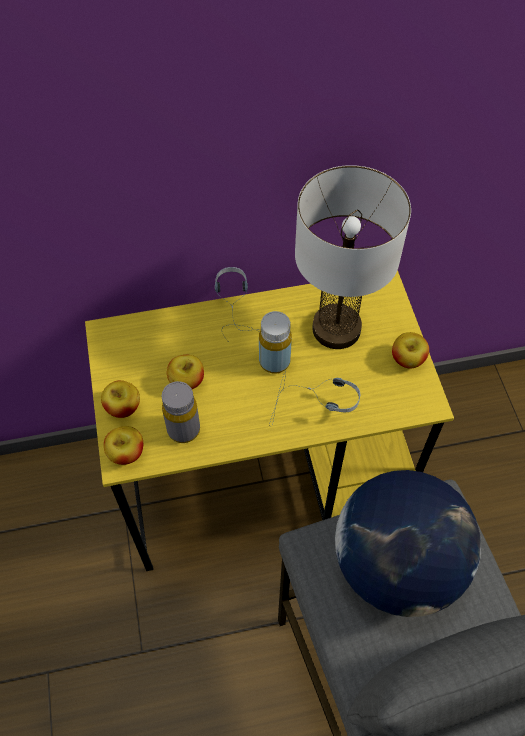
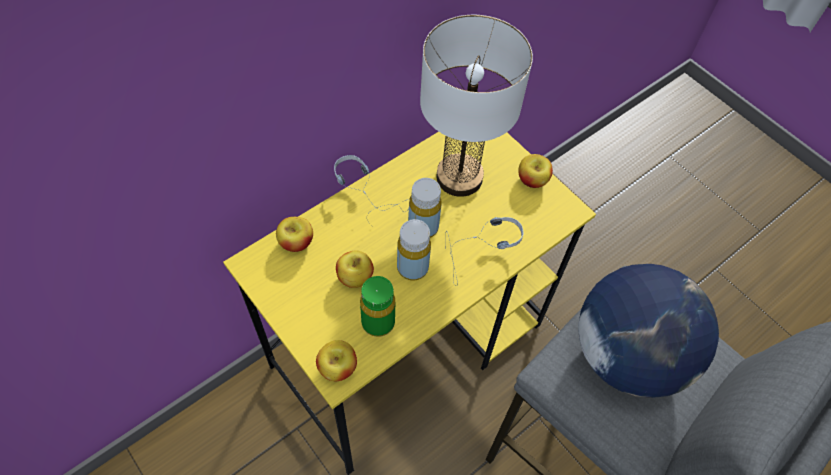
camera: 30 degrees left, 0 degrees up
apple [101,380,140,418] -> apple moved to [276,217,313,252]
grey bottle [162,381,200,443] -> green bottle [360,276,395,337]
none -> yellow bottle [397,219,431,280]

